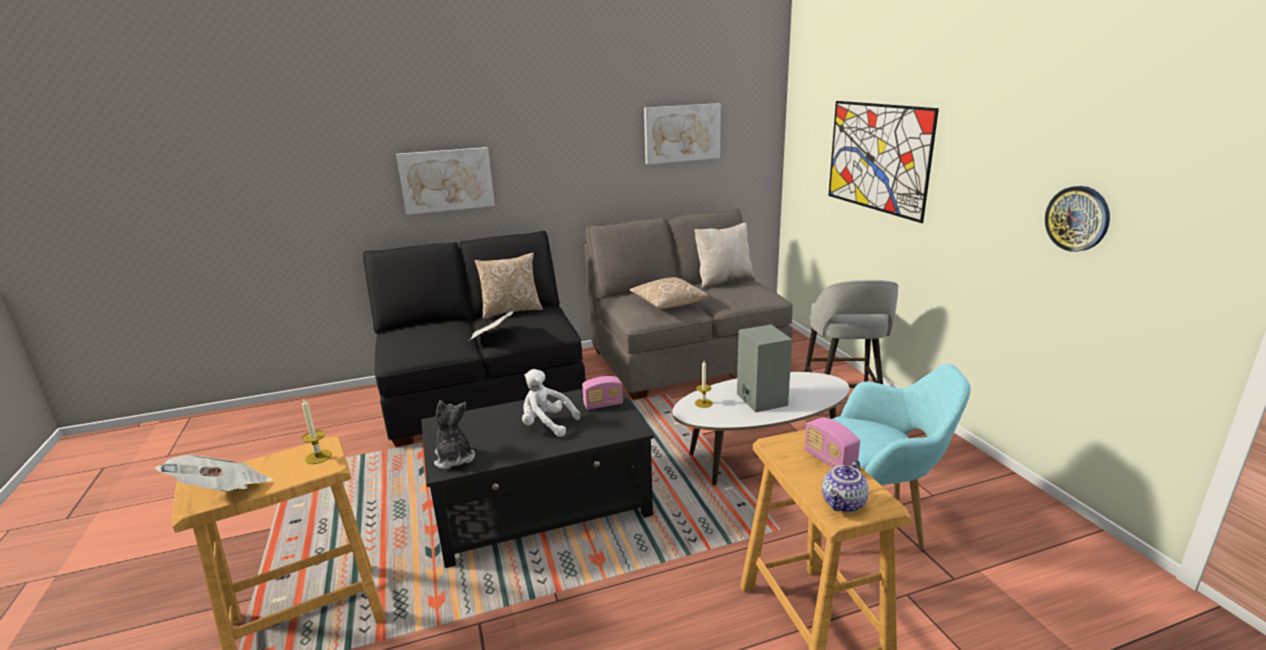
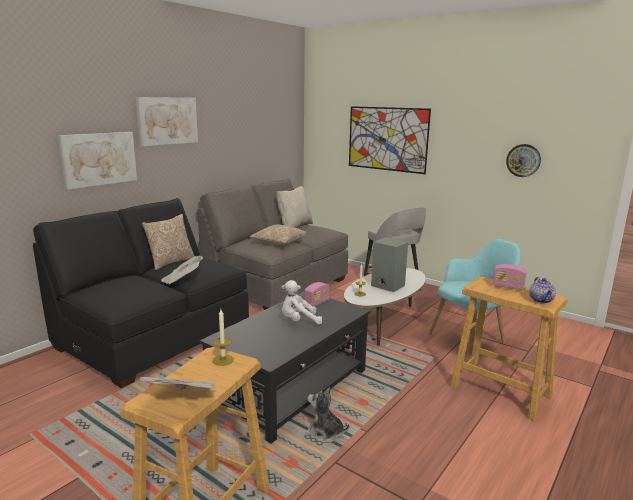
camera: 35 degrees left, 5 degrees down
plush toy [434,400,475,469] -> plush toy moved to [306,387,350,443]
picture [644,103,721,164] -> picture moved to [136,97,198,146]

